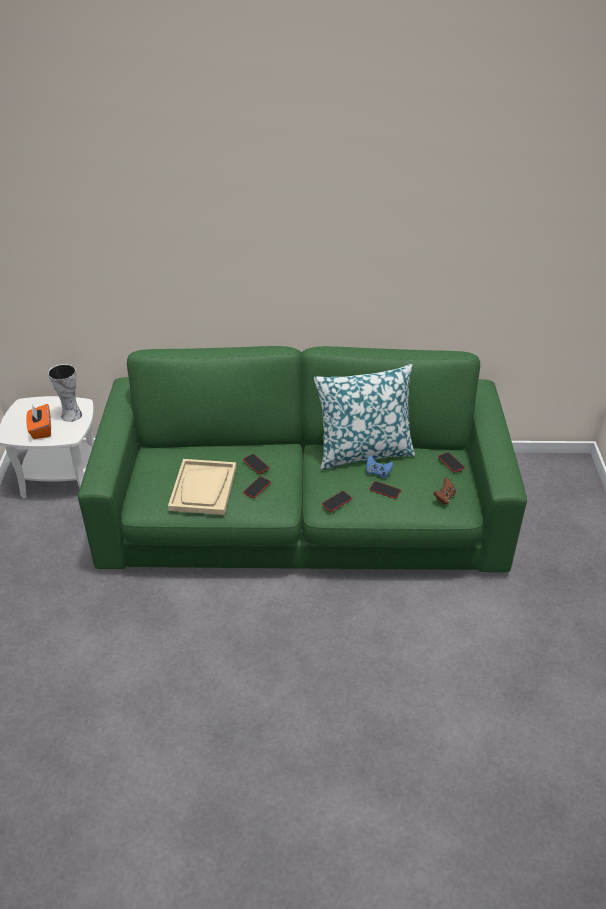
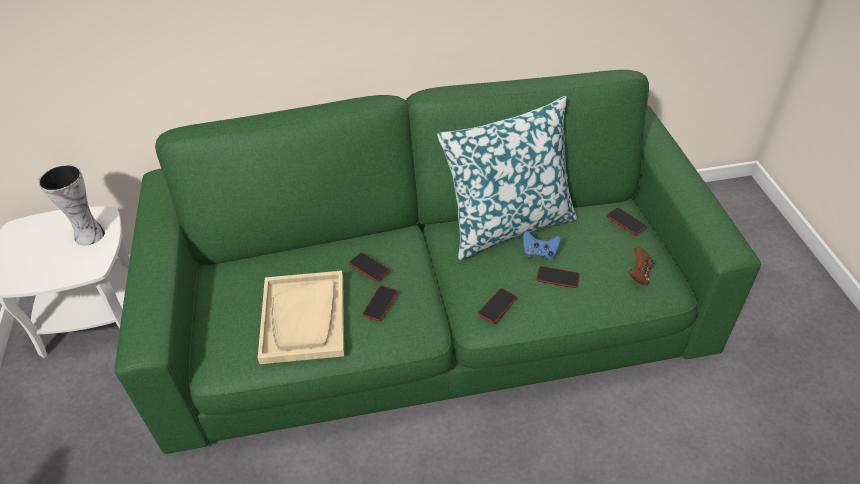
camera: 10 degrees left, 5 degrees up
orange tissue box [26,404,51,439] -> none

